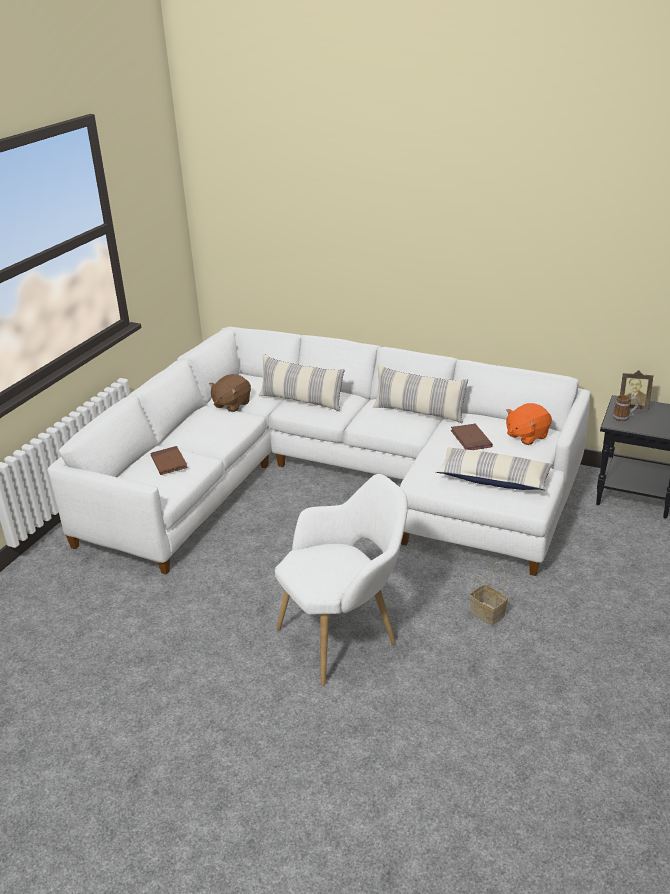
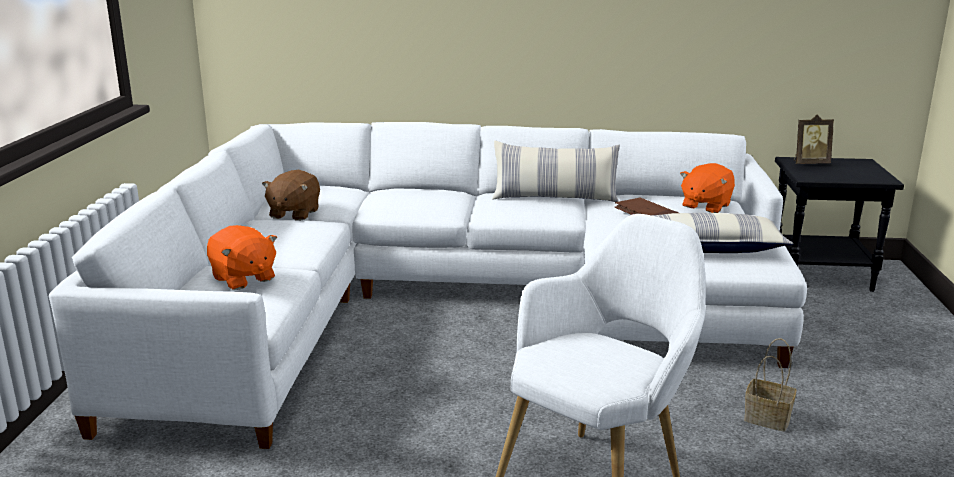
camera: 20 degrees left, 10 degrees down
brown book [150,446,188,475] -> orange plush toy [207,225,277,290]
pillow [259,354,345,411] -> none
mug [613,395,639,421] -> none

